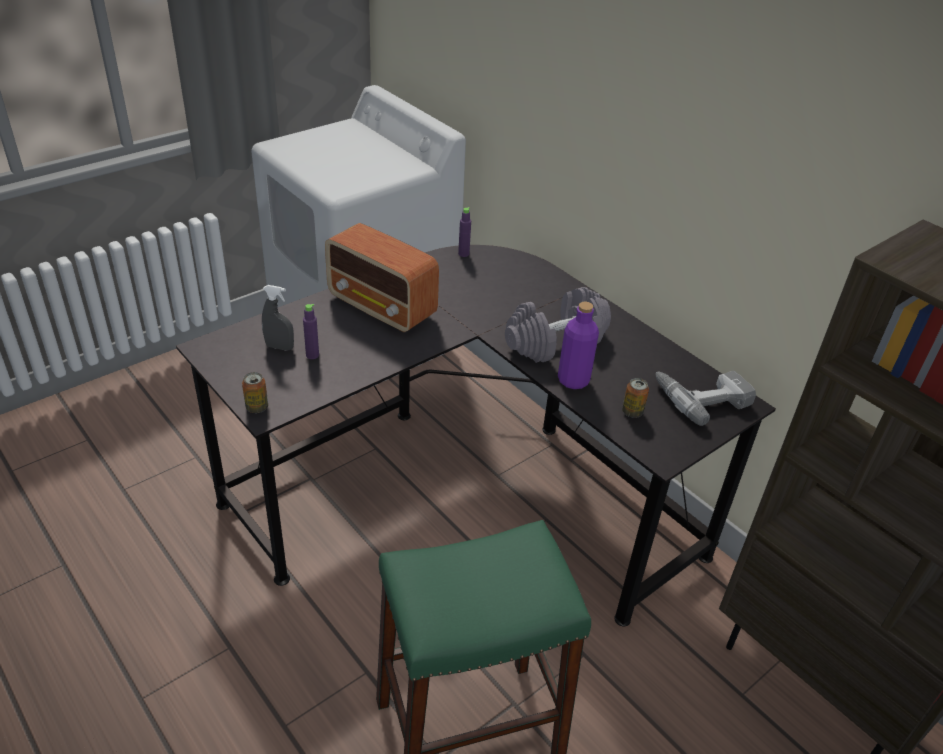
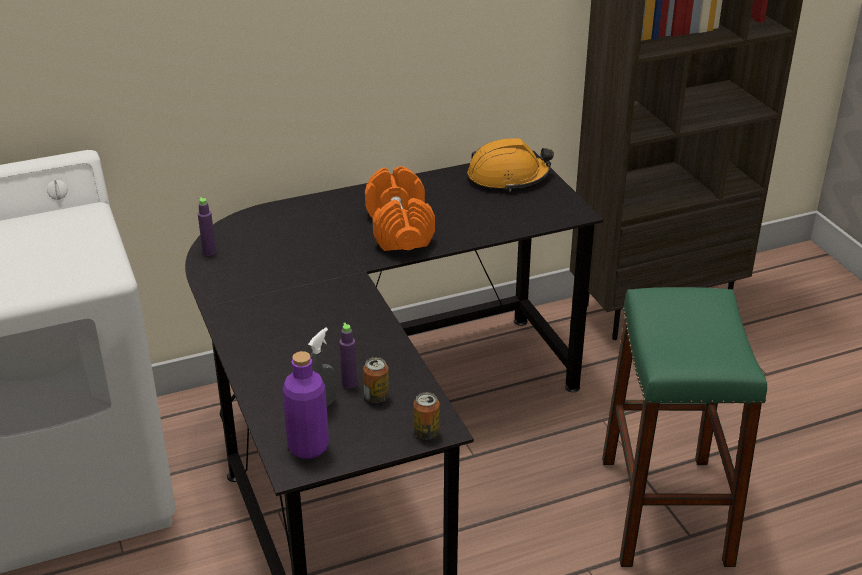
camera: 70 degrees left, 5 degrees down
radio [325,223,439,333] -> none
grey dumbbell [505,287,611,363] -> orange dumbbell [365,166,435,251]
purple bottle [558,302,599,389] -> purple bottle moved to [282,351,329,459]
can [622,378,649,418] -> can moved to [363,357,389,403]
power drill [655,371,756,426] -> orange hard hat [468,138,554,192]

